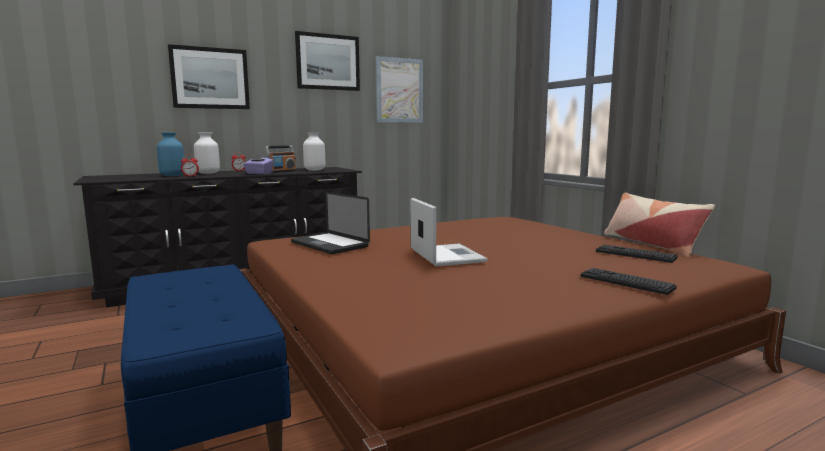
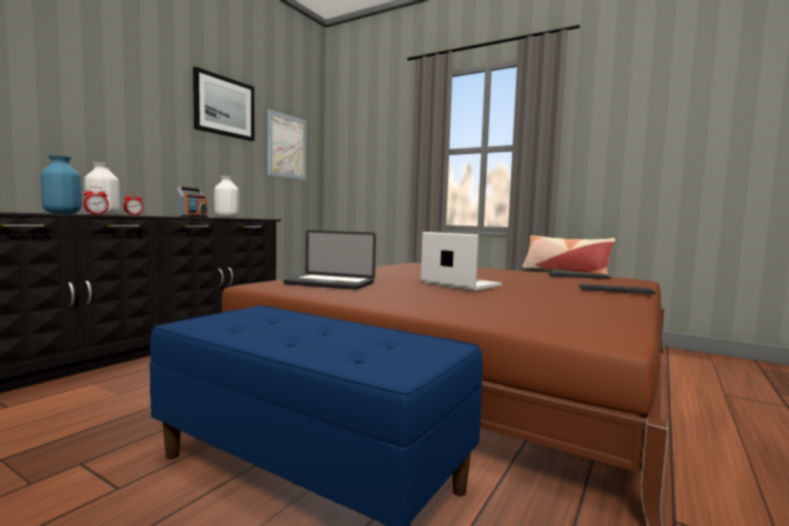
camera: 30 degrees left, 5 degrees down
picture [168,44,250,109] -> none
purple tissue box [243,153,274,174] -> none

